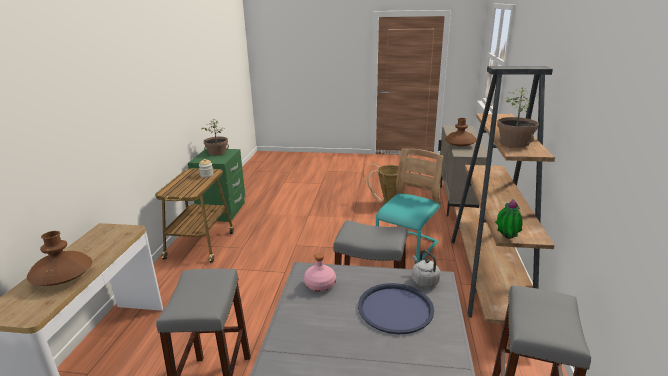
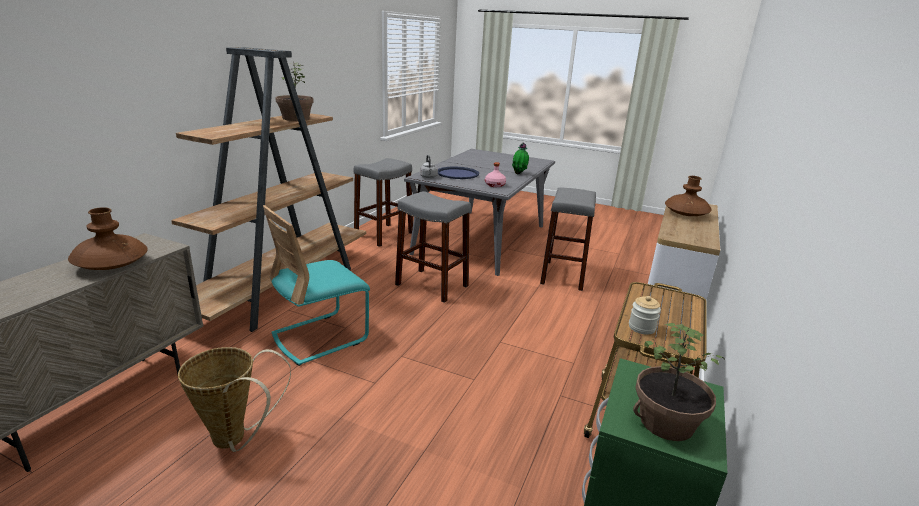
camera: 165 degrees left, 0 degrees up
potted plant [495,199,522,239] -> potted plant moved to [512,143,529,174]

